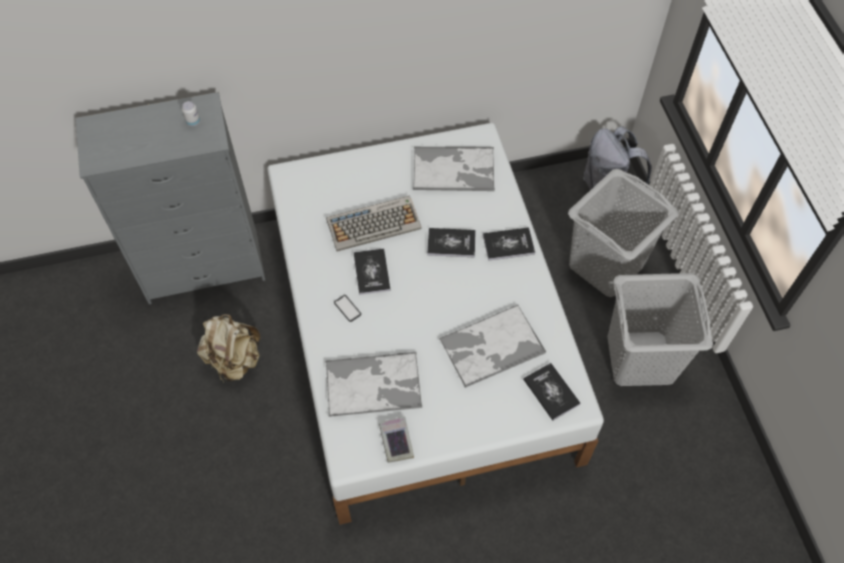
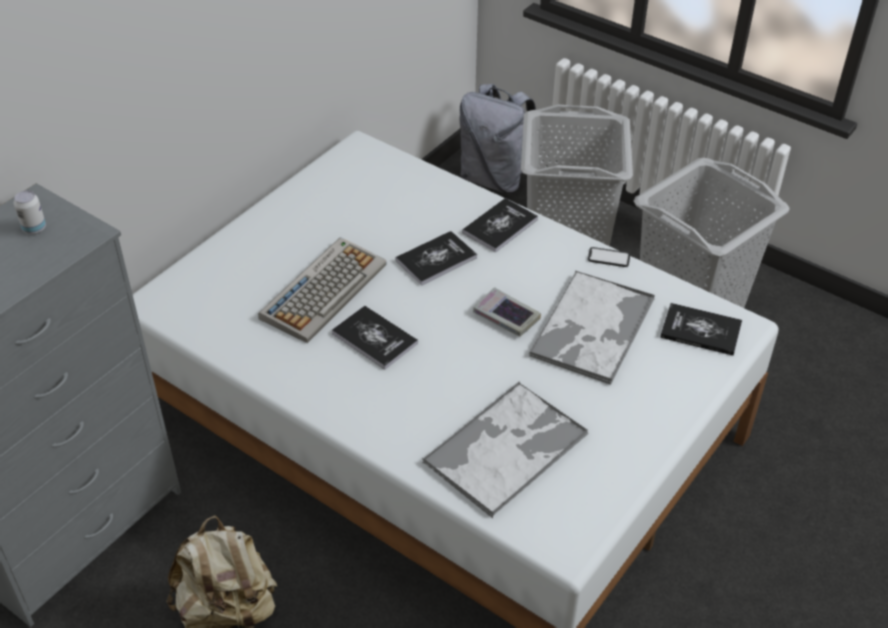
camera: 40 degrees left, 15 degrees down
phone [334,295,361,322] -> phone moved to [588,247,630,267]
book [379,416,414,463] -> book moved to [473,287,541,337]
tray [413,147,495,191] -> none

